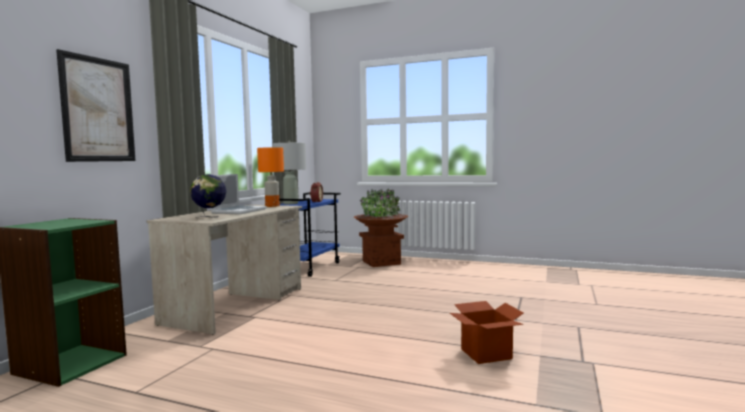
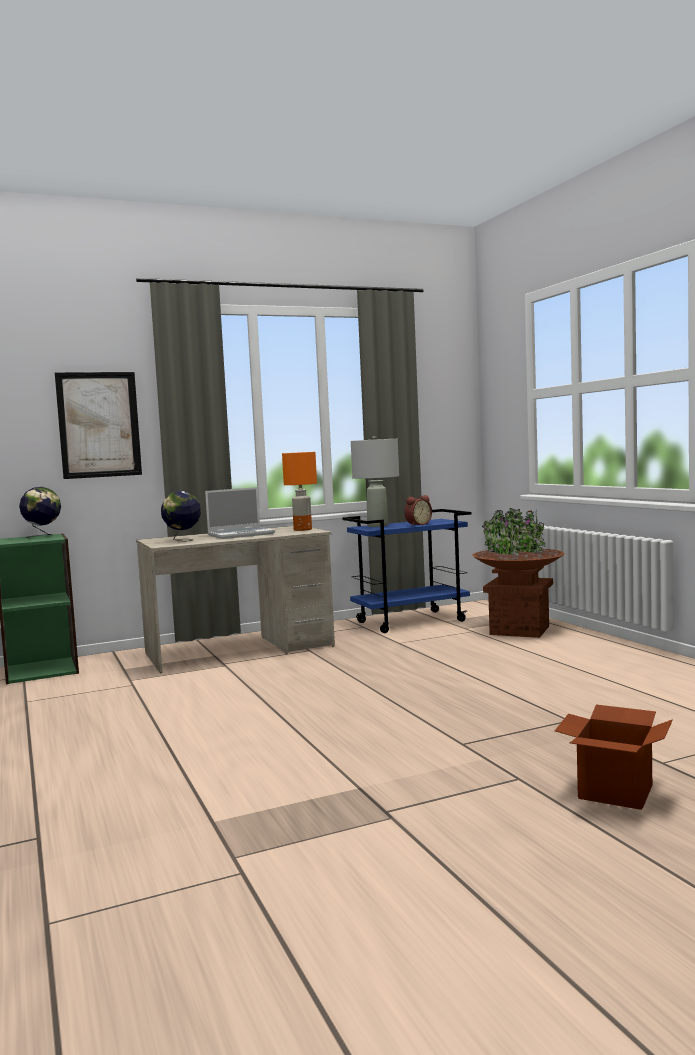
camera: 45 degrees right, 0 degrees up
cardboard box [450,301,524,364] -> cardboard box moved to [555,705,673,810]
none -> globe [19,487,61,538]

